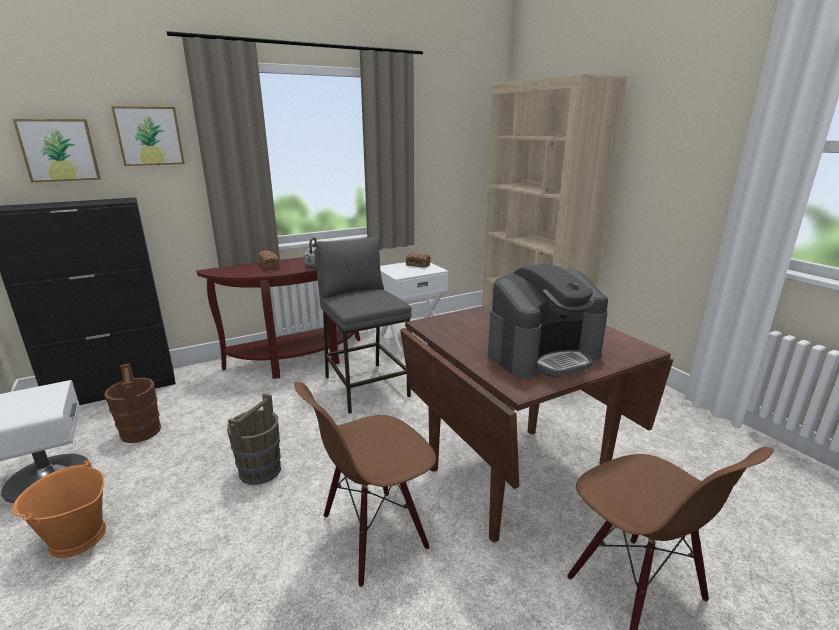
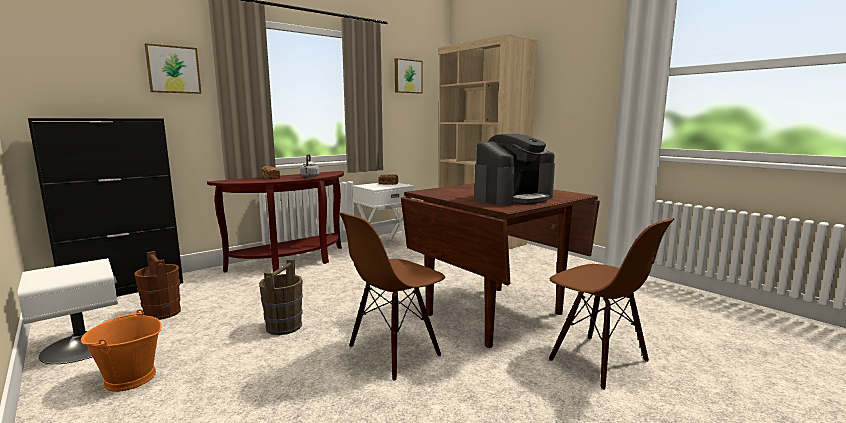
camera: 10 degrees left, 10 degrees down
picture [13,119,101,182] -> picture moved to [395,58,423,94]
grey stool [314,236,412,414] -> none

